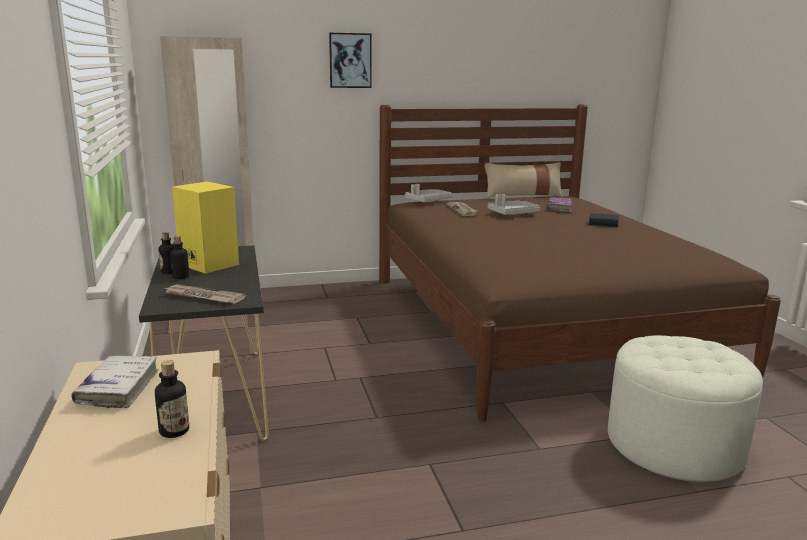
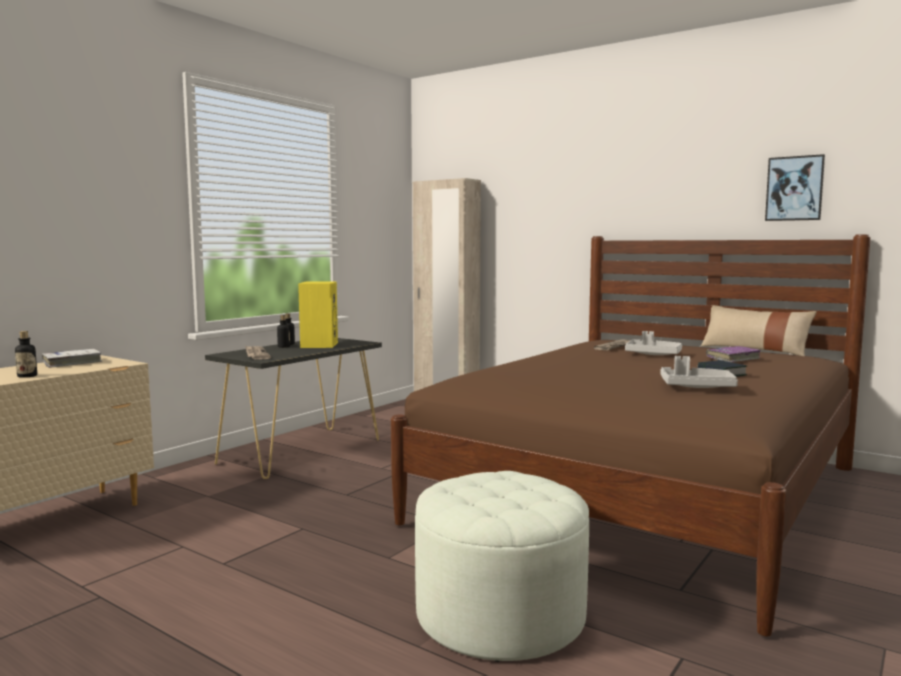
camera: 50 degrees right, 10 degrees down
picture [329,33,372,88] -> picture moved to [765,154,825,221]
grey tray [405,184,452,202] -> grey tray moved to [661,356,738,388]

